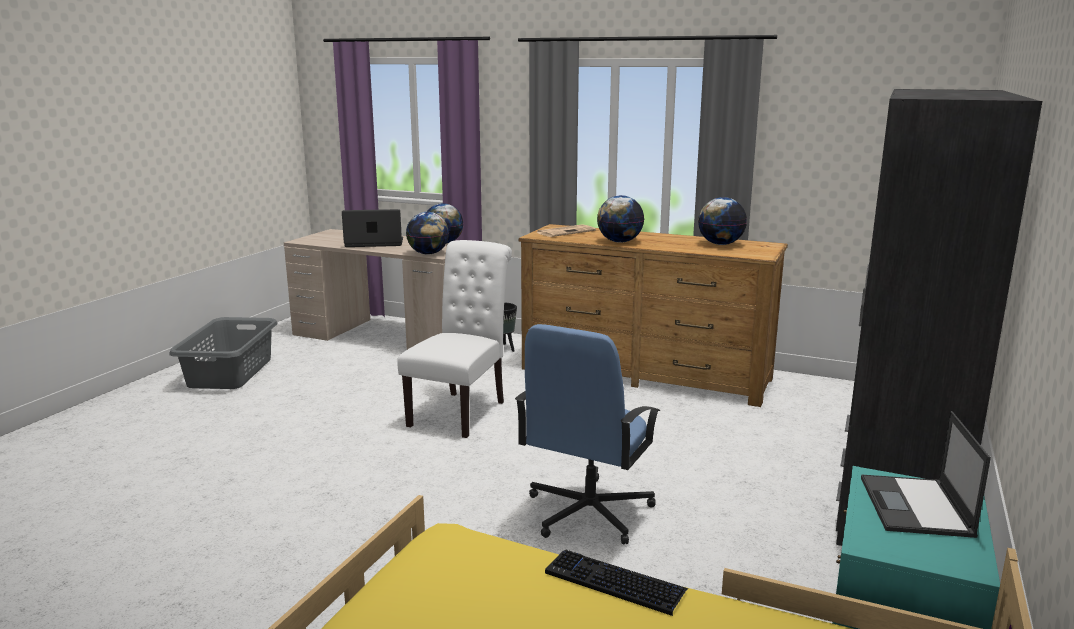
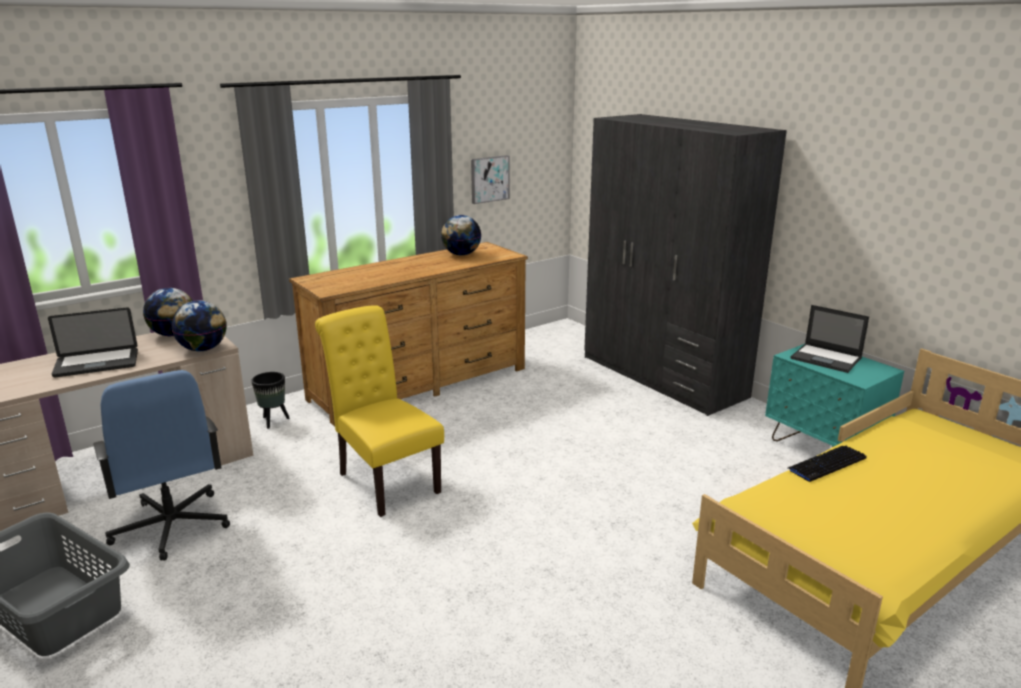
camera: 60 degrees left, 5 degrees up
laptop [342,209,403,247] -> laptop turned 135 degrees counterclockwise [48,307,138,377]
white chair [397,240,512,438] -> yellow chair [315,305,444,517]
blue office chair [515,324,660,545] -> blue office chair moved to [93,370,230,561]
newspaper [537,224,596,237] -> none
globe [597,195,644,243] -> none
none -> picture [471,155,510,204]

